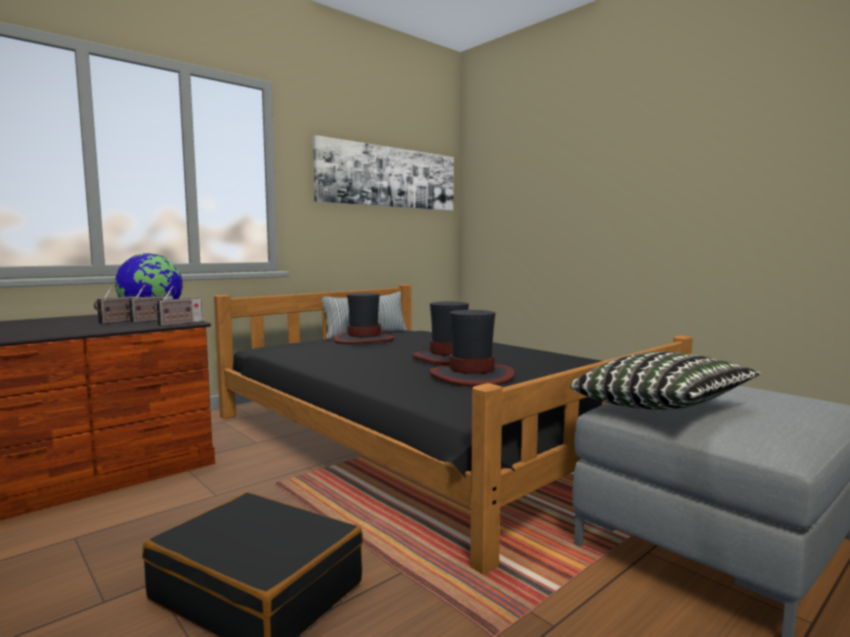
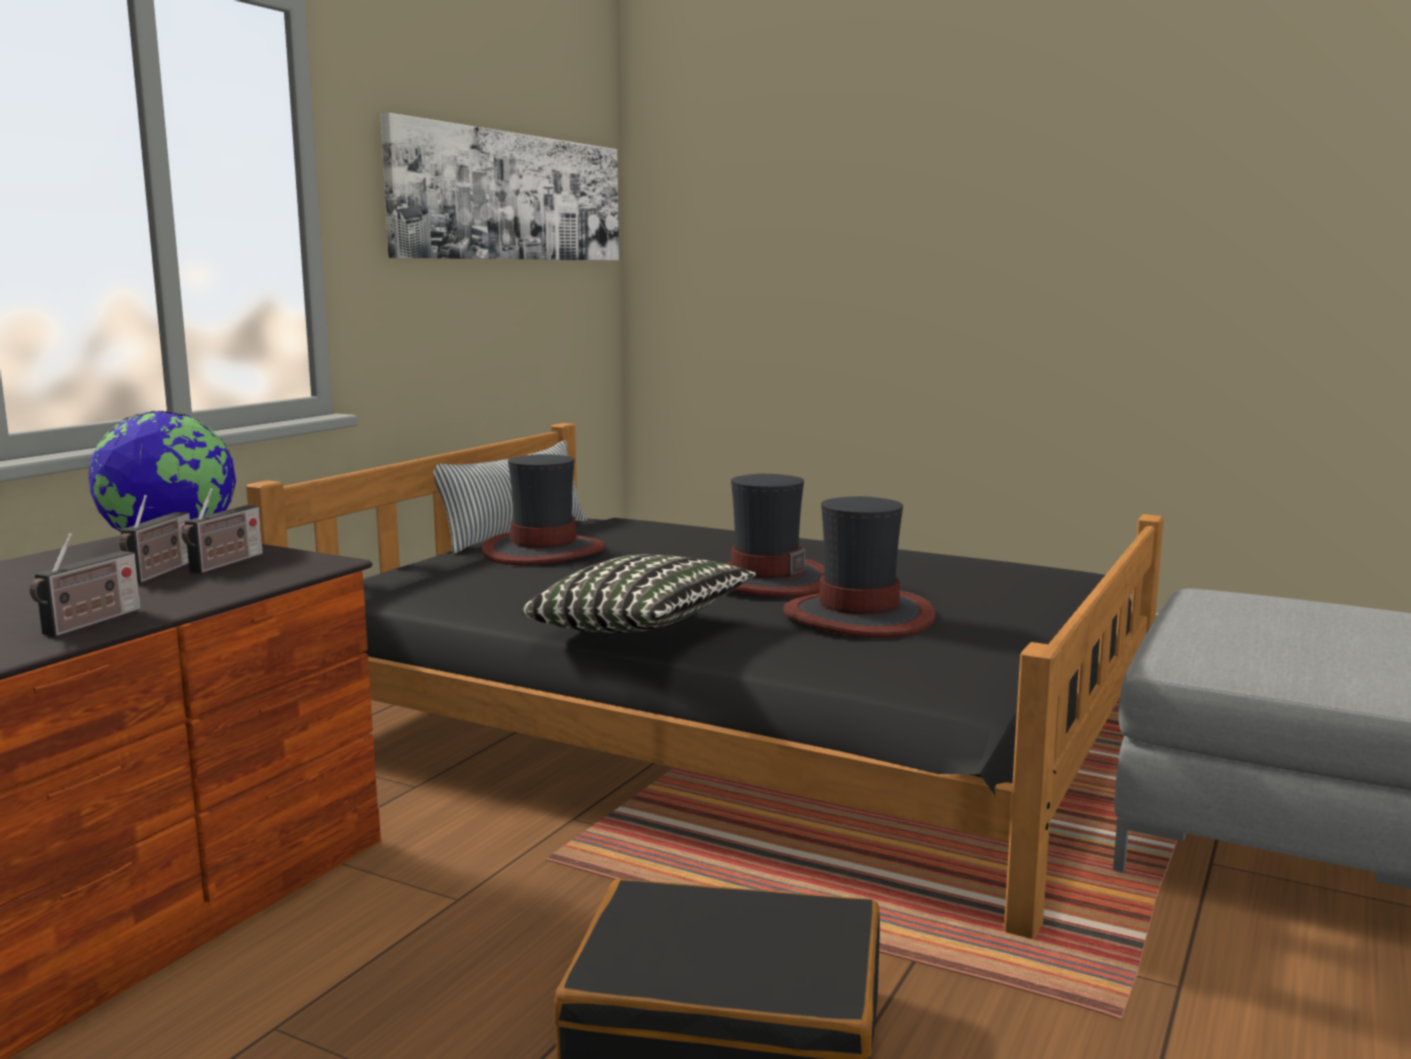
camera: 20 degrees left, 5 degrees up
radio [153,286,203,326] -> radio moved to [30,533,141,637]
pillow [570,352,761,410] -> pillow moved to [522,554,756,633]

